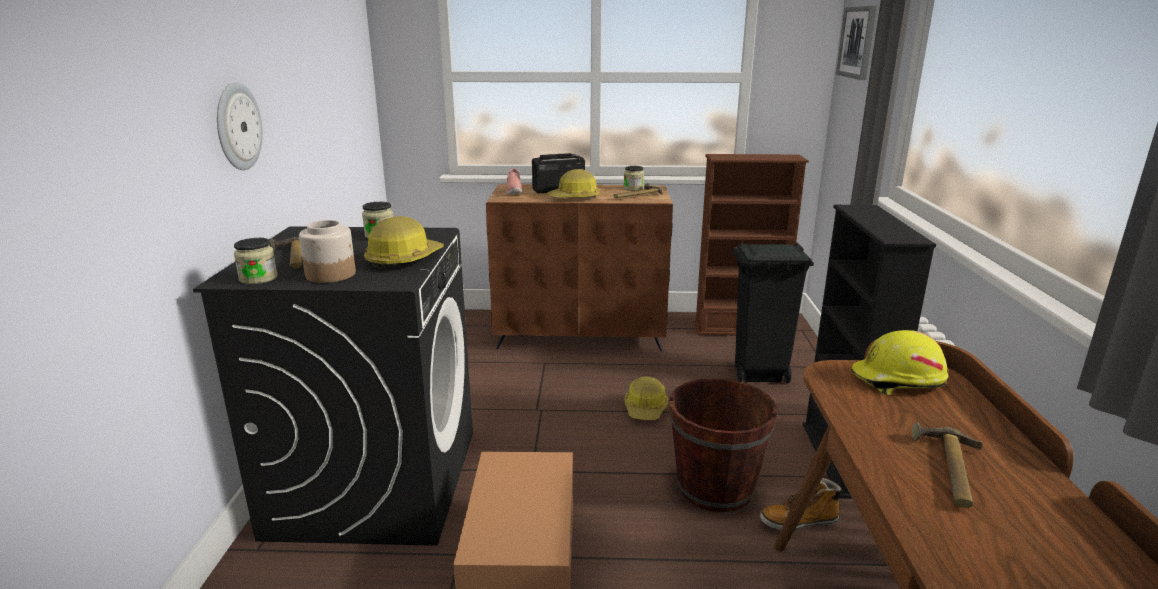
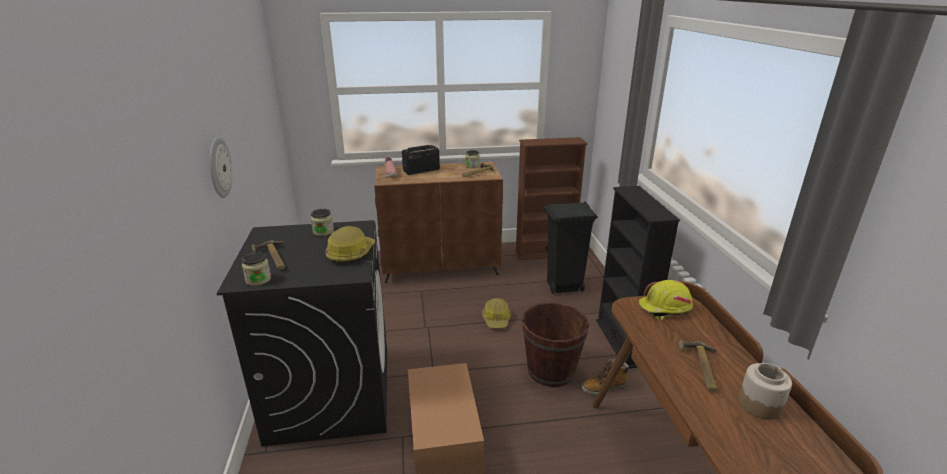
camera: 10 degrees left, 5 degrees up
jar [299,220,356,283] -> jar moved to [738,363,792,420]
hard hat [547,169,600,198] -> none
picture [836,6,877,80] -> none

